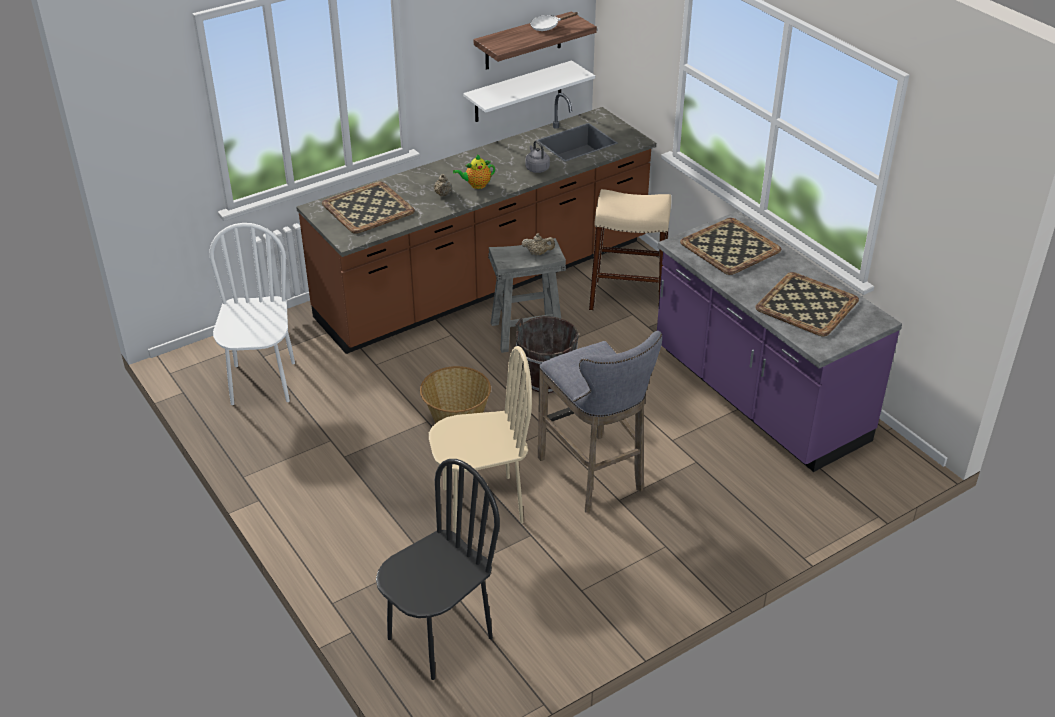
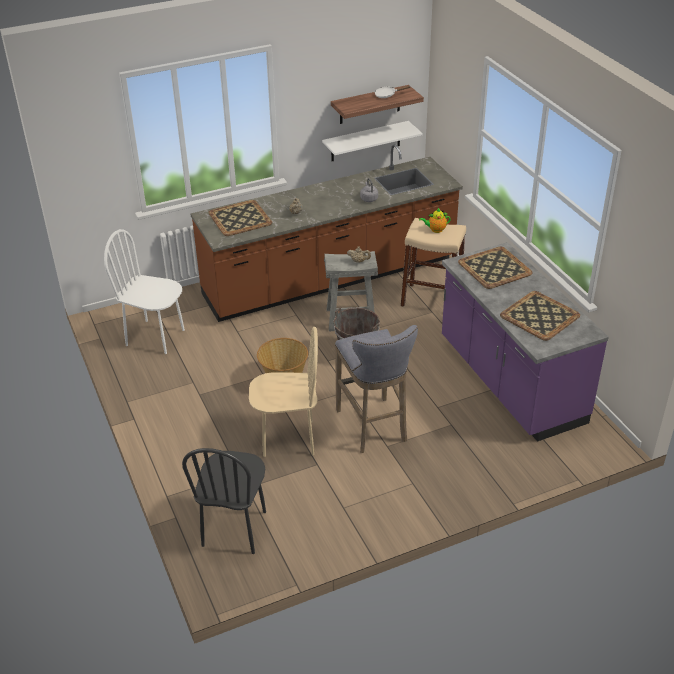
camera: 10 degrees right, 0 degrees up
white chair [209,223,295,405] -> white chair turned 75 degrees counterclockwise [104,229,185,354]
black chair [376,459,500,680] -> black chair turned 135 degrees clockwise [182,448,266,554]
teapot [453,154,495,189] -> teapot moved to [419,208,451,233]

